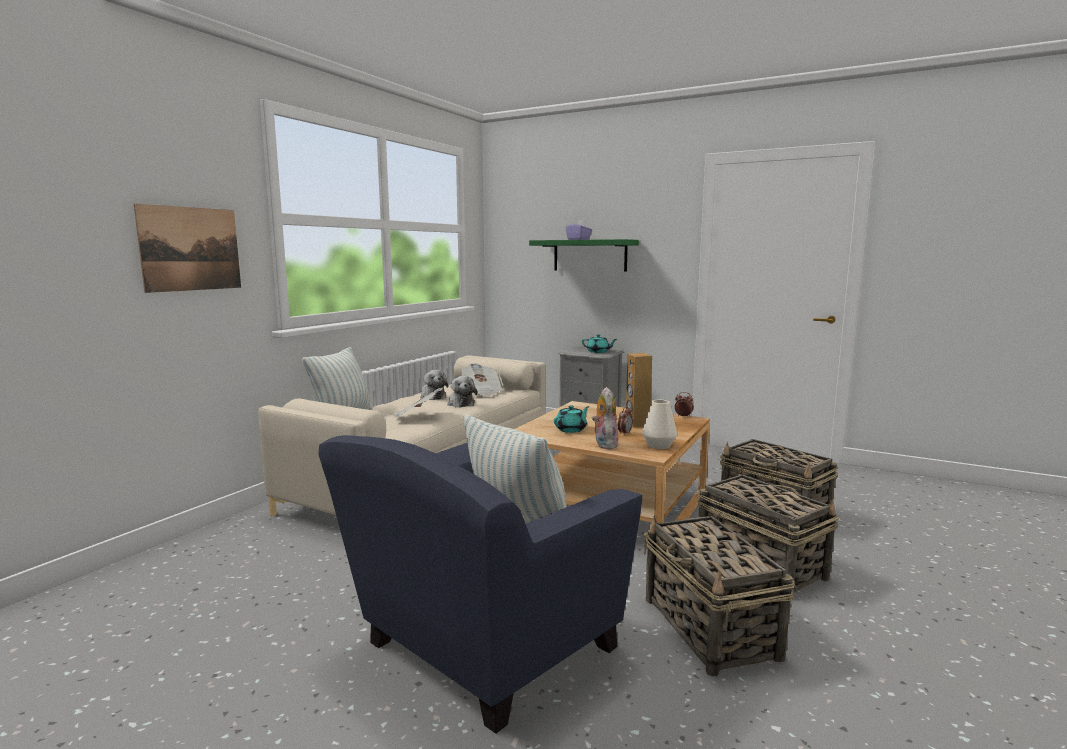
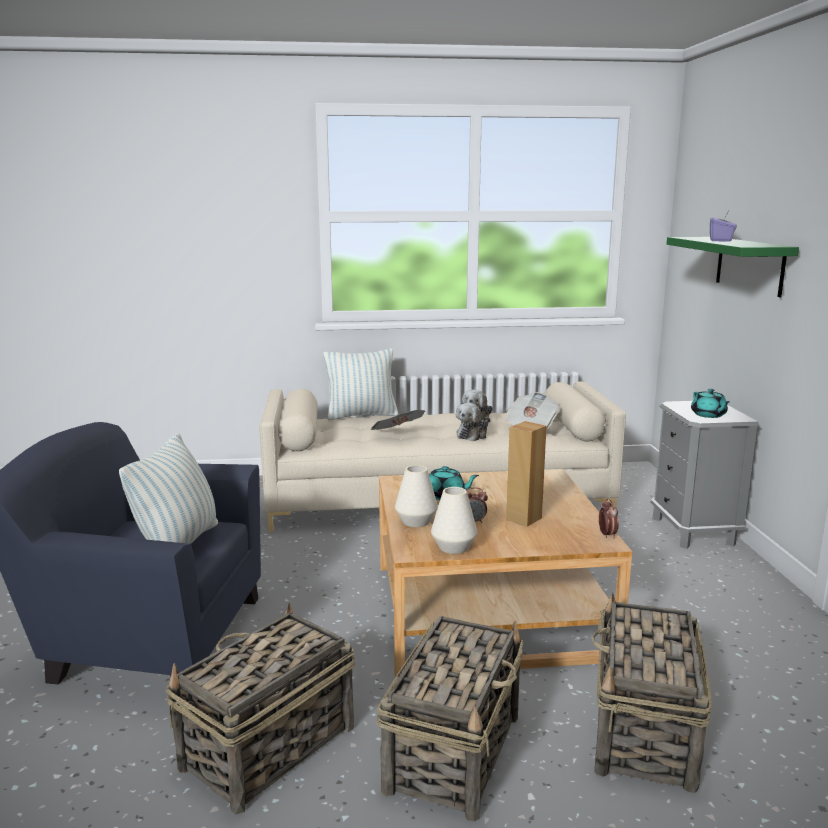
camera: 55 degrees right, 5 degrees up
picture [134,204,241,293] -> none
plush toy [592,387,618,449] -> white vase [395,465,438,527]

